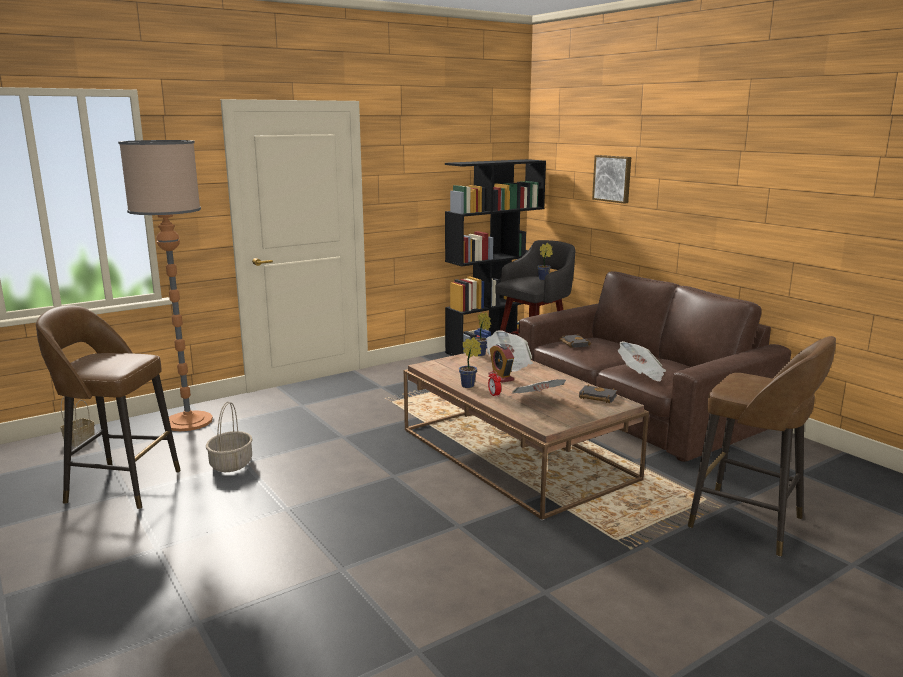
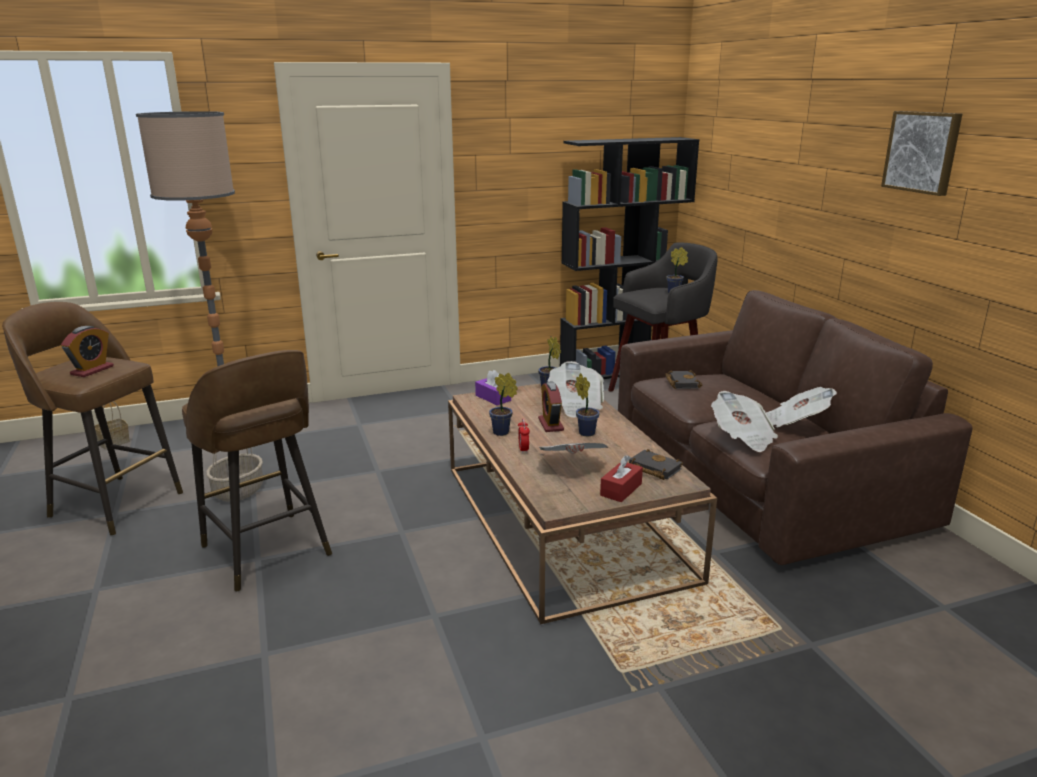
camera: 15 degrees right, 5 degrees up
picture [592,155,631,204] -> picture moved to [881,111,962,196]
brown stool [688,336,836,557] -> brown stool moved to [182,350,332,592]
none -> alarm clock [61,326,114,377]
none -> purple tissue box [475,370,511,405]
none -> potted plant [575,373,600,436]
none -> red tissue box [600,455,643,502]
none -> newspaper [766,387,837,428]

